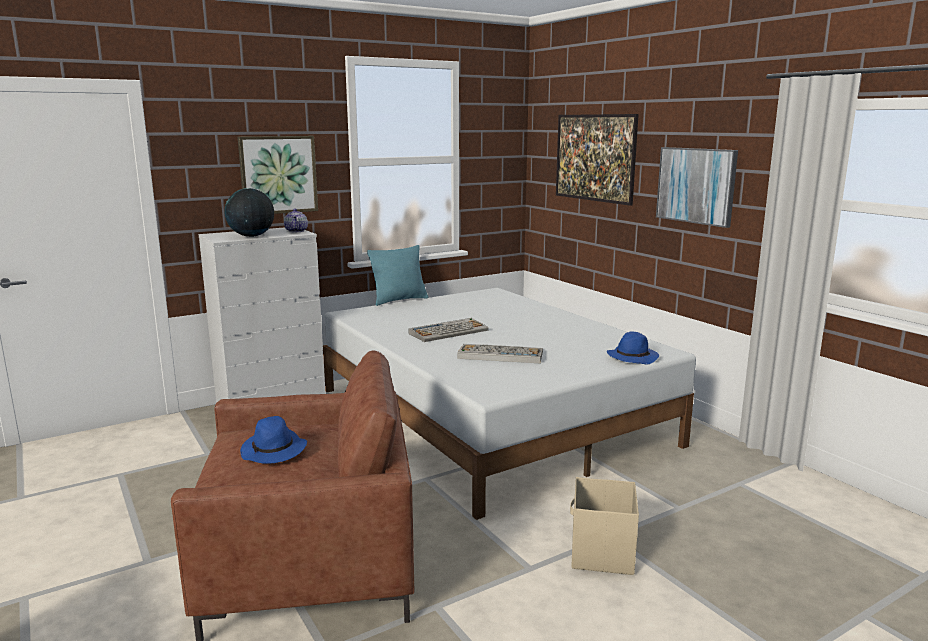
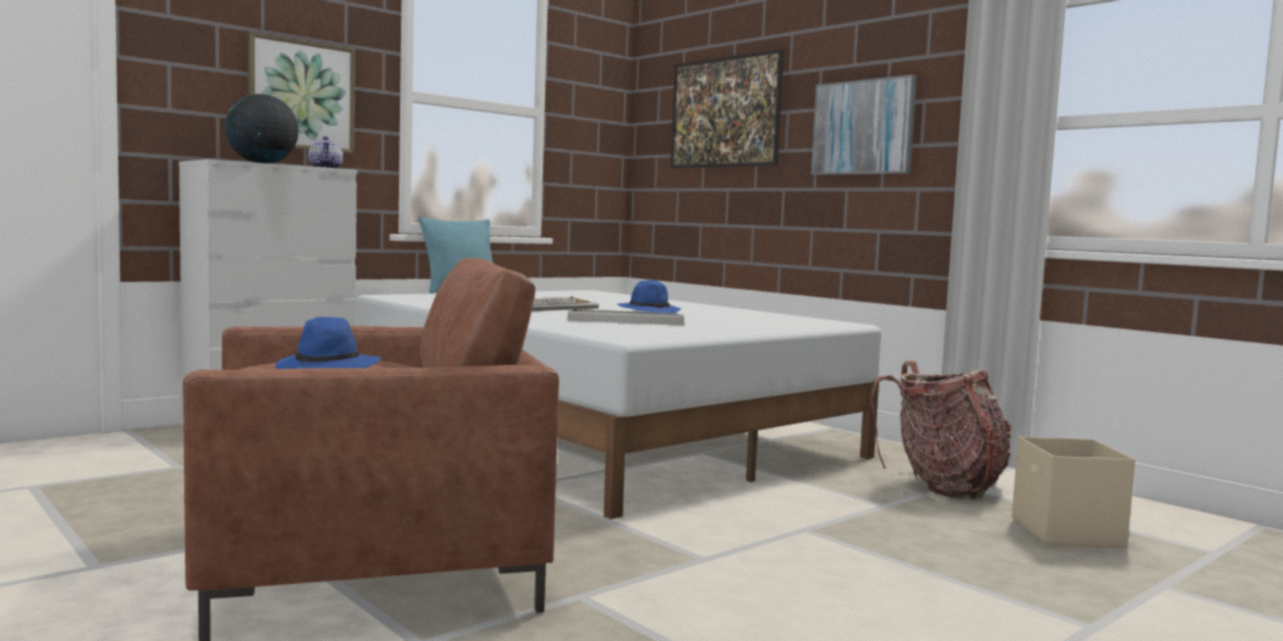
camera: 10 degrees left, 10 degrees down
beige storage box [570,477,639,575] -> beige storage box moved to [1012,436,1135,548]
blue hat [607,332,659,365] -> blue hat moved to [617,280,682,313]
none -> backpack [870,361,1011,500]

